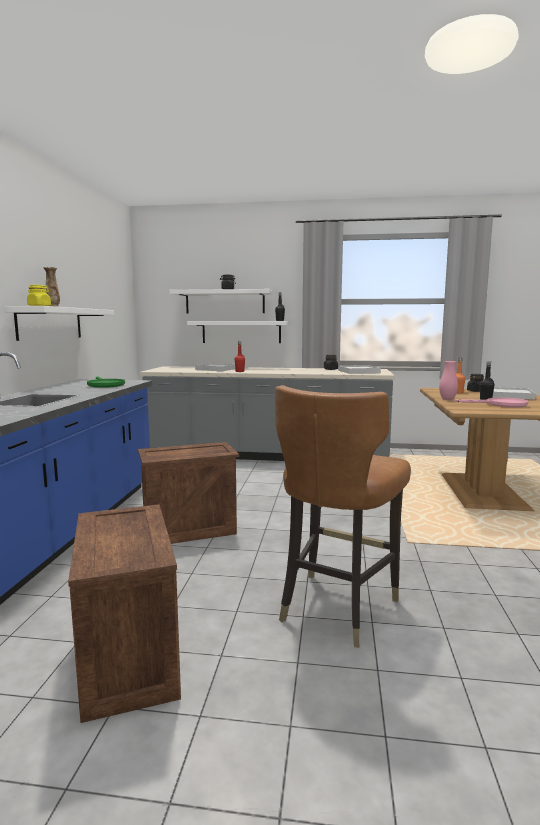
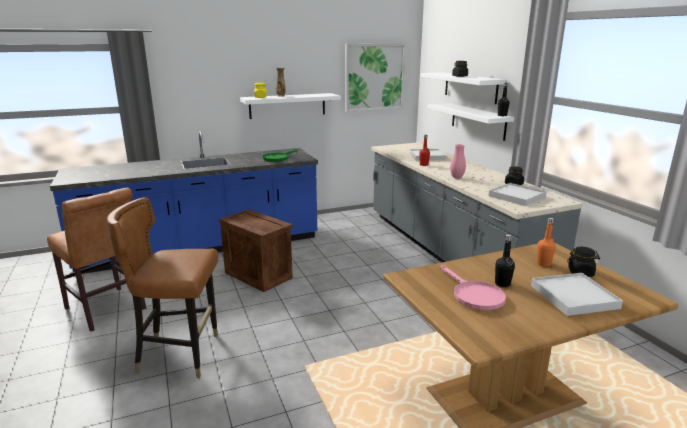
camera: 60 degrees right, 10 degrees up
crate [68,504,181,723] -> brown chair [47,188,146,331]
pink vase [439,361,458,400] -> pink vase moved to [450,144,466,179]
none -> picture [345,43,406,112]

